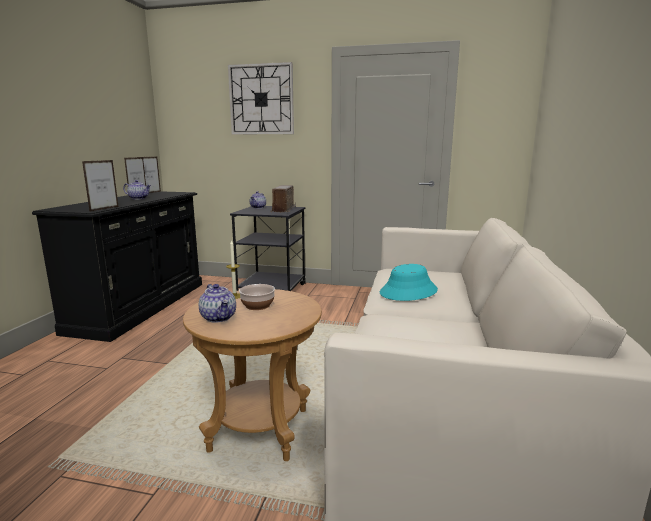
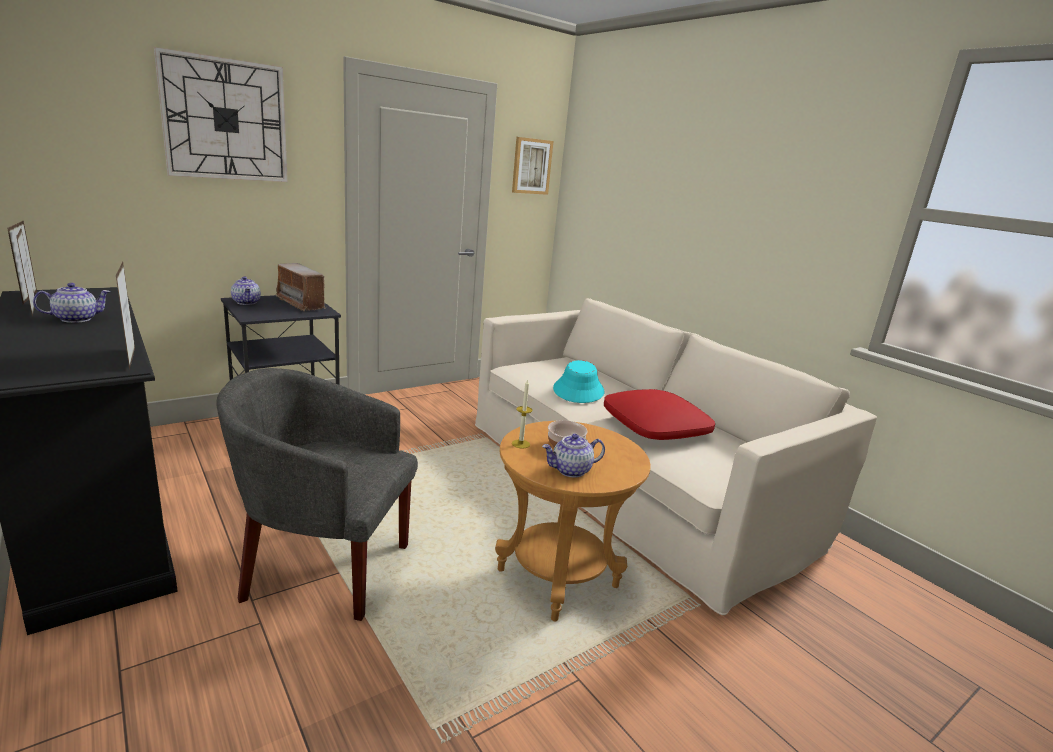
camera: 50 degrees left, 5 degrees up
teapot [199,284,236,323] -> teapot turned 150 degrees clockwise [542,434,605,478]
none -> grey armchair [216,368,418,621]
none -> picture [512,137,553,195]
none -> red pillow [604,389,715,440]

